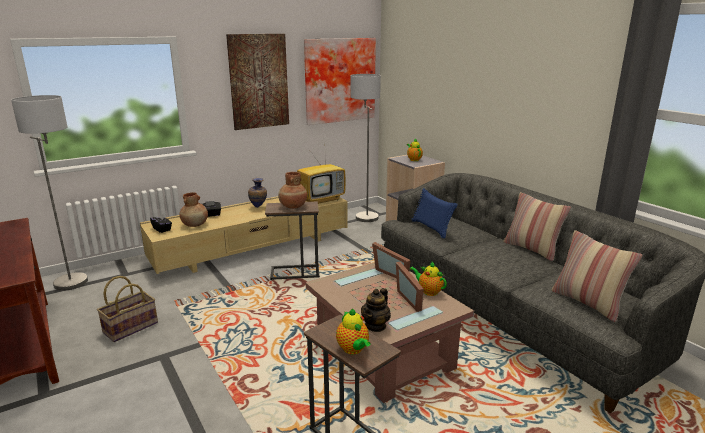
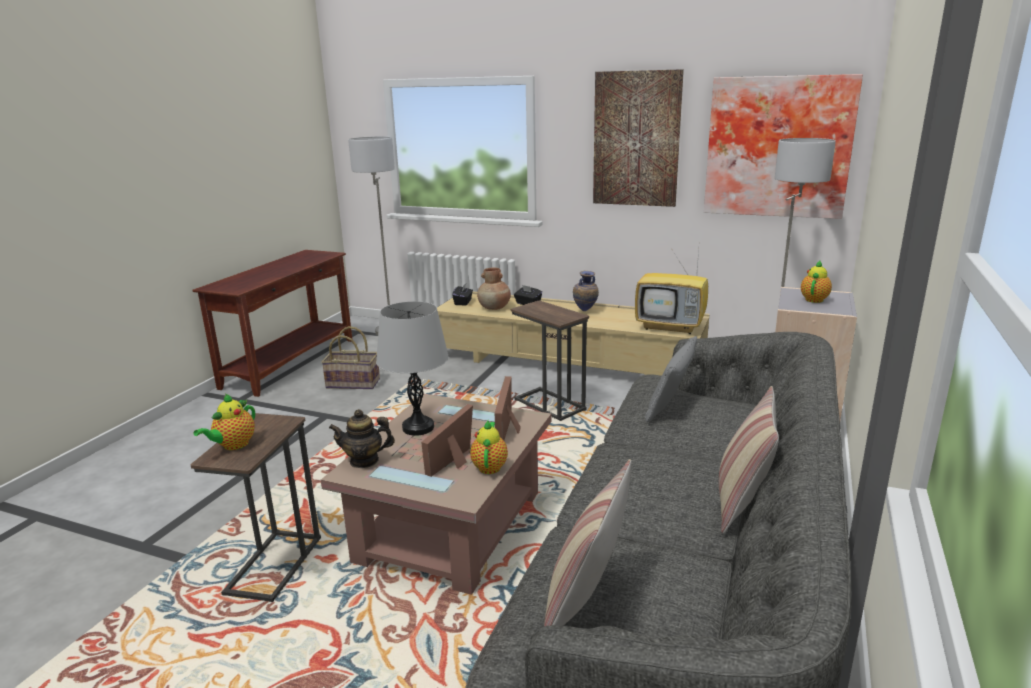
camera: 55 degrees right, 0 degrees up
brown vase [278,172,307,208] -> none
blue pillow [411,188,458,239] -> grey pillow [645,336,697,422]
none -> grey table lamp [376,301,449,436]

